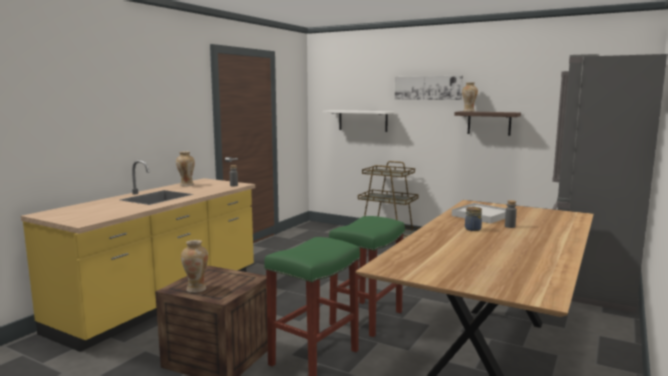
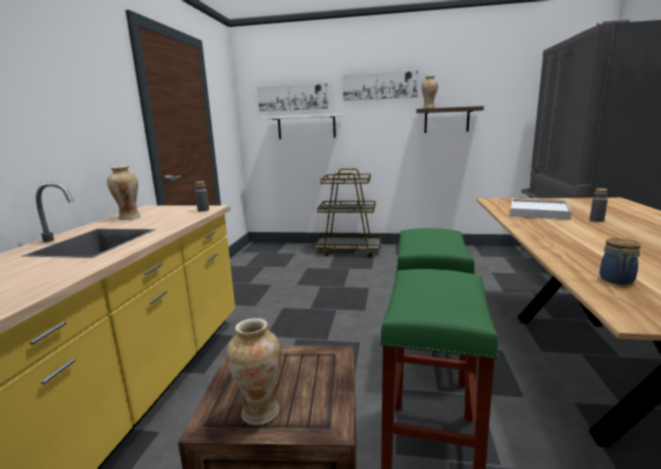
camera: 20 degrees left, 5 degrees up
jar [465,207,482,231] -> jar moved to [600,238,641,285]
none -> picture [257,83,328,112]

